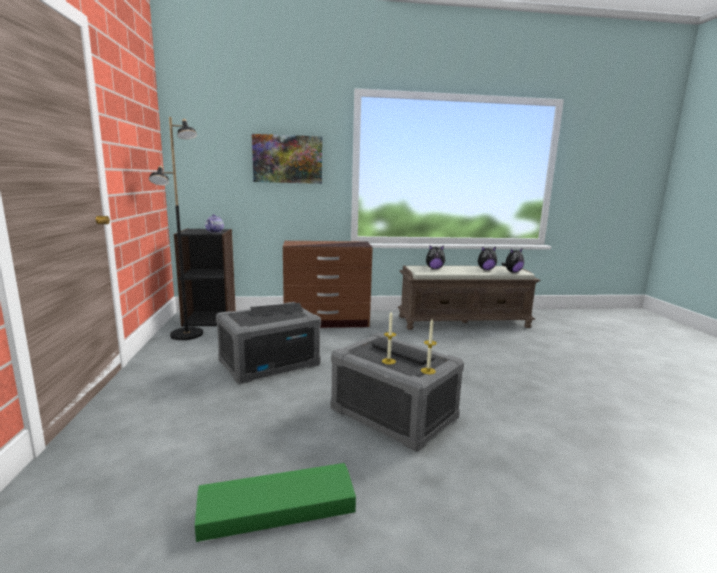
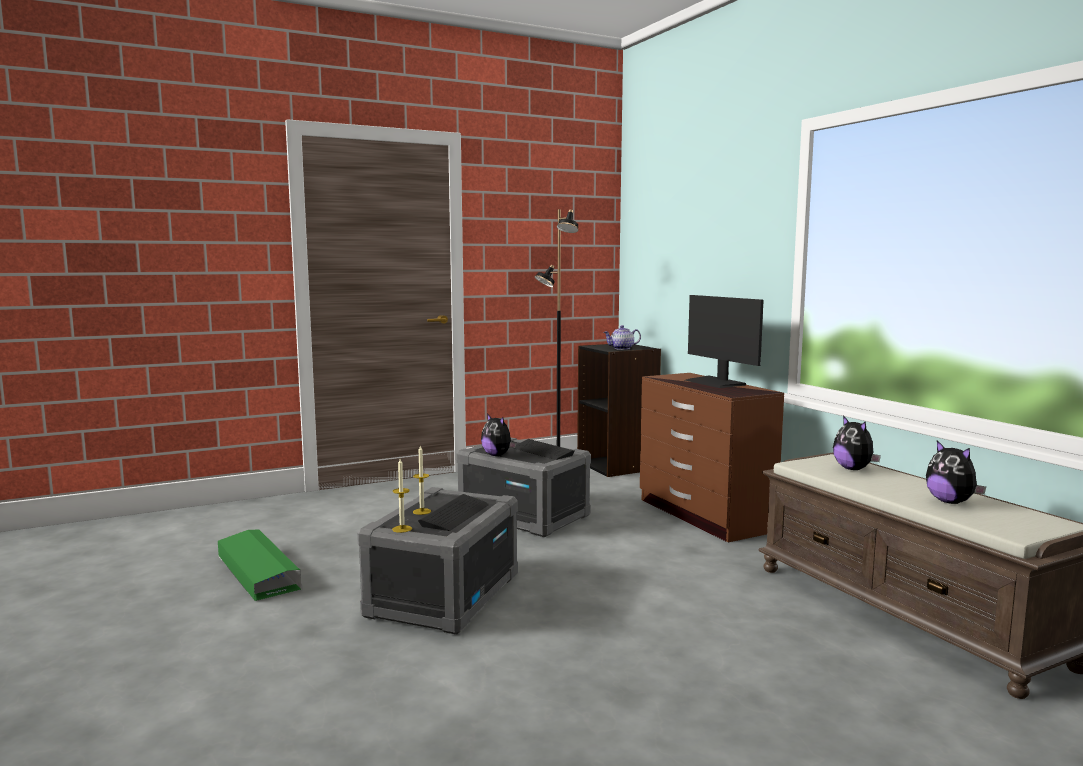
camera: 70 degrees right, 5 degrees down
picture [252,134,322,184] -> none
plush toy [502,249,524,273] -> plush toy moved to [481,414,516,456]
none -> monitor [685,295,764,388]

